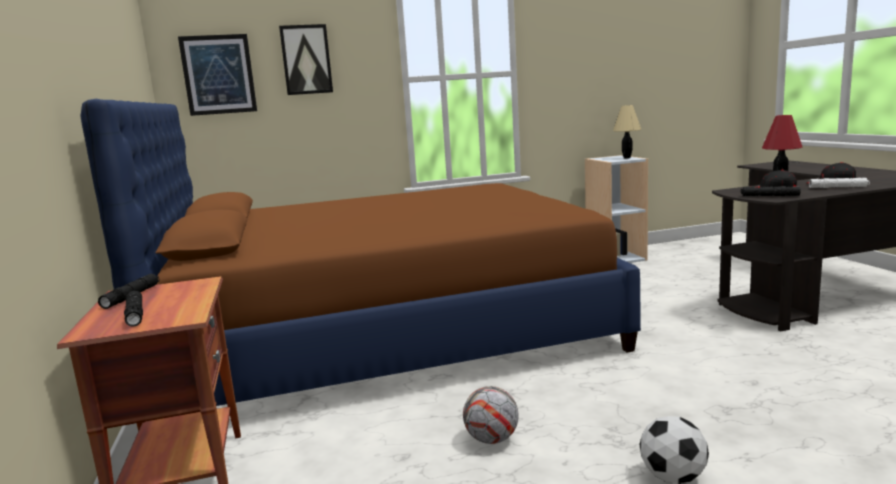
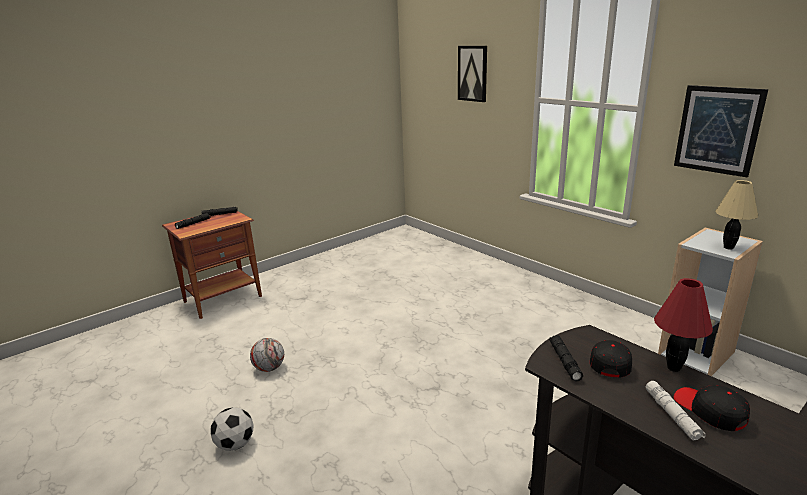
camera: 65 degrees right, 10 degrees up
brown bed [80,99,641,406] -> none
picture [178,34,257,116] -> picture moved to [674,85,768,177]

